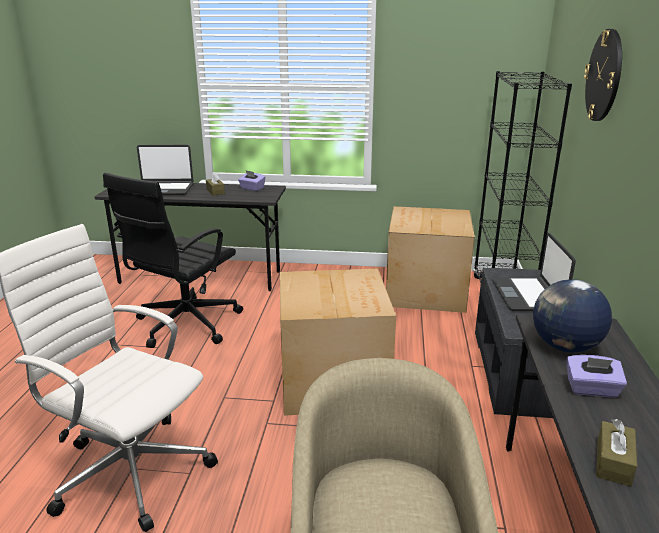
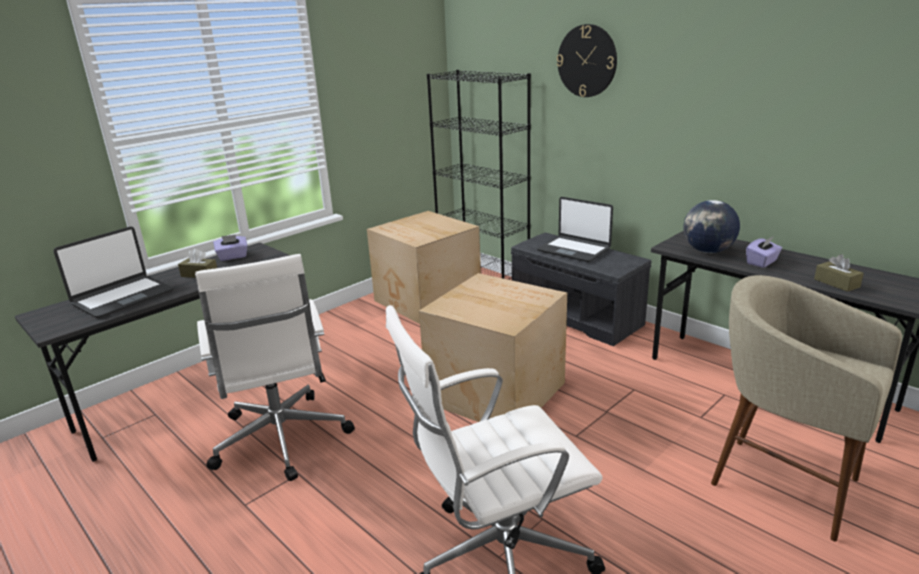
camera: 50 degrees left, 0 degrees up
black office chair [103,173,243,348] -> white office chair [195,254,355,481]

